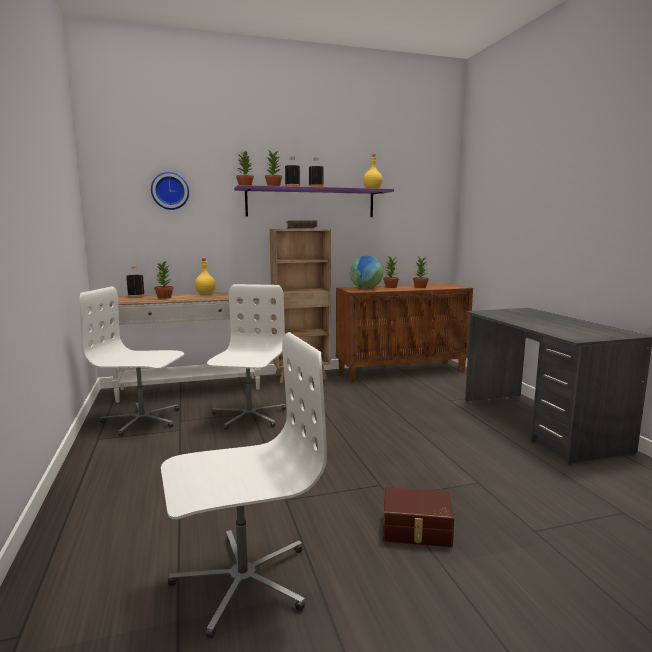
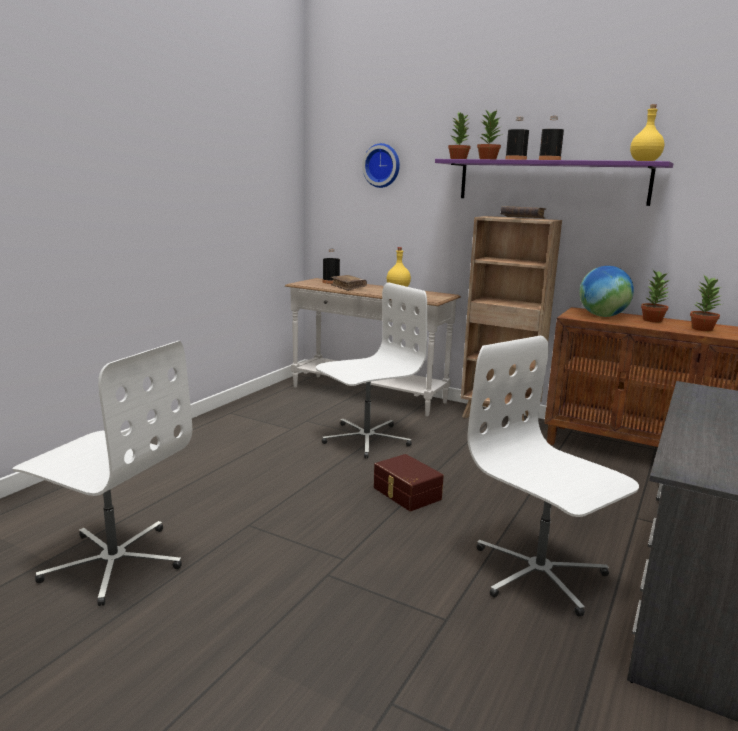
camera: 45 degrees right, 5 degrees up
white office chair [79,287,184,436] -> white office chair moved to [467,336,639,617]
potted plant [154,261,173,299] -> brown book [331,275,367,291]
brown storage box [383,487,455,547] -> brown storage box moved to [374,454,444,511]

